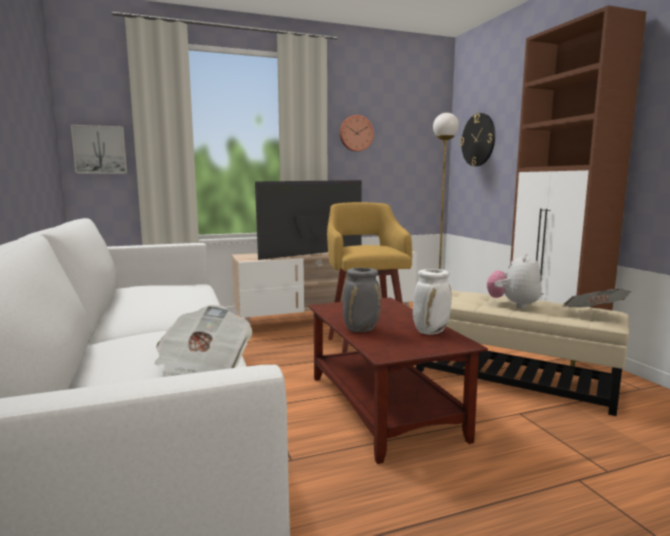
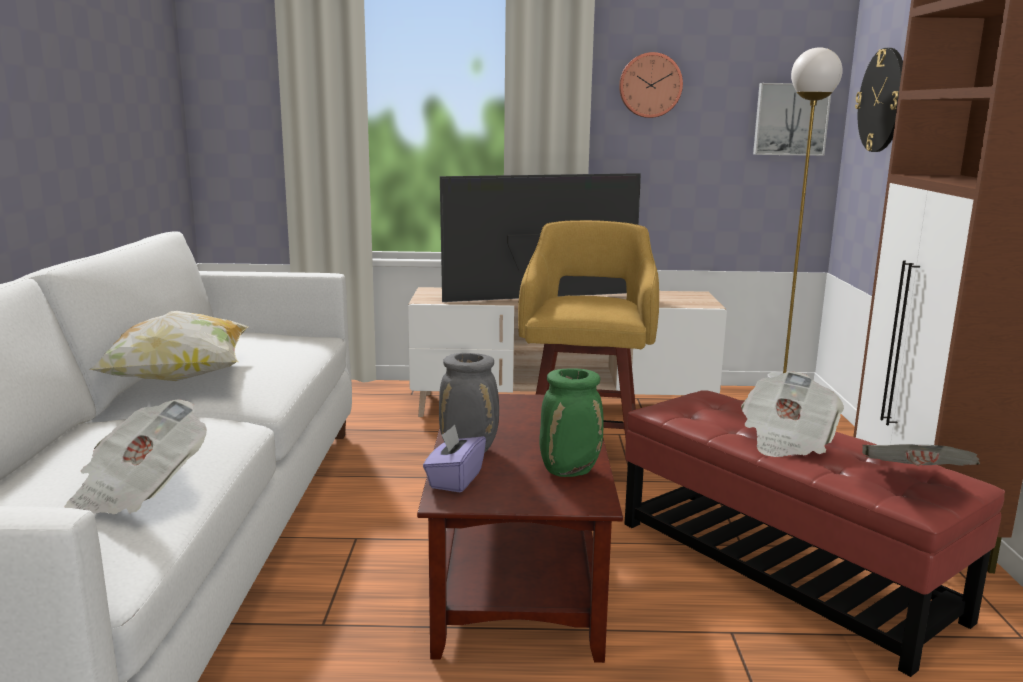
camera: 20 degrees right, 5 degrees up
picture [71,125,127,174] -> picture moved to [753,83,831,156]
white vase [413,269,452,335] -> green vase [539,368,603,477]
beige ottoman [416,290,629,416] -> red ottoman [624,390,1005,677]
plush toy [487,253,542,308] -> newspaper [741,371,844,457]
none -> pillow [89,311,249,381]
none -> purple tissue box [423,424,486,492]

